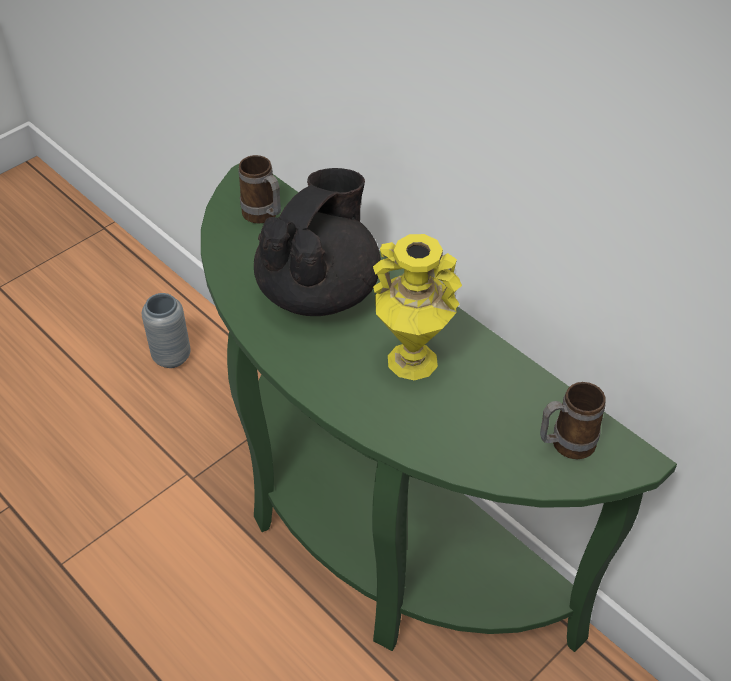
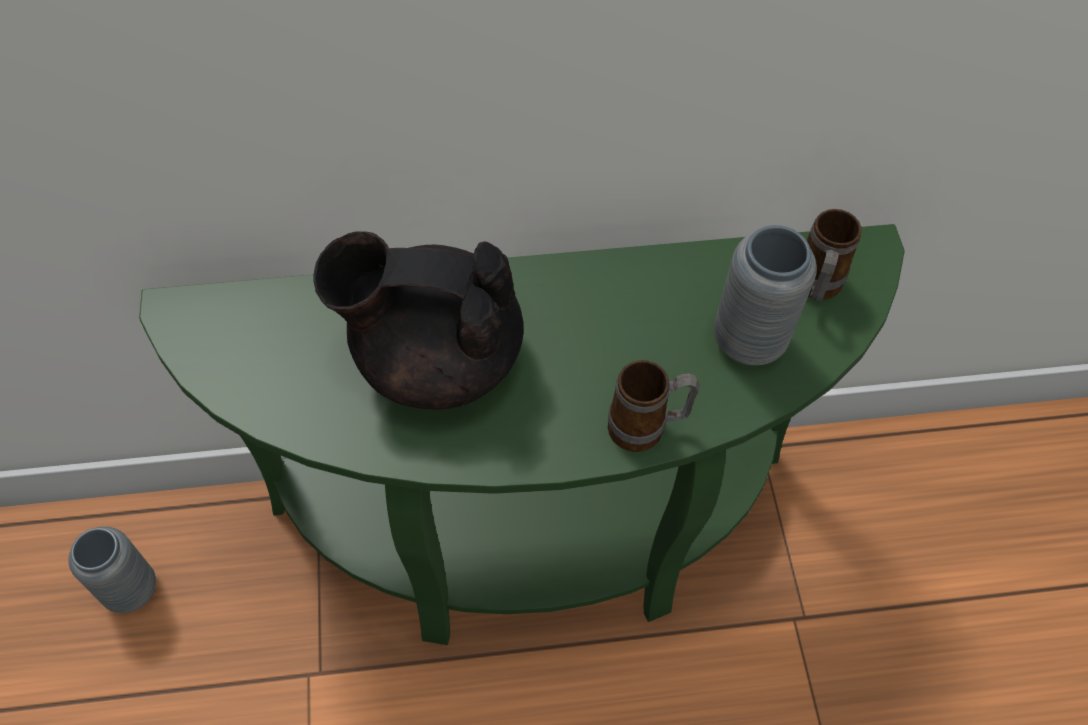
camera: 55 degrees left, 10 degrees up
mug [238,155,281,224] -> mug moved to [608,360,700,452]
black teapot [254,168,381,316] -> black teapot turned 60 degrees counterclockwise [314,231,524,409]
yellow vase [373,234,462,380] -> none
none -> grey vase [714,225,817,366]

